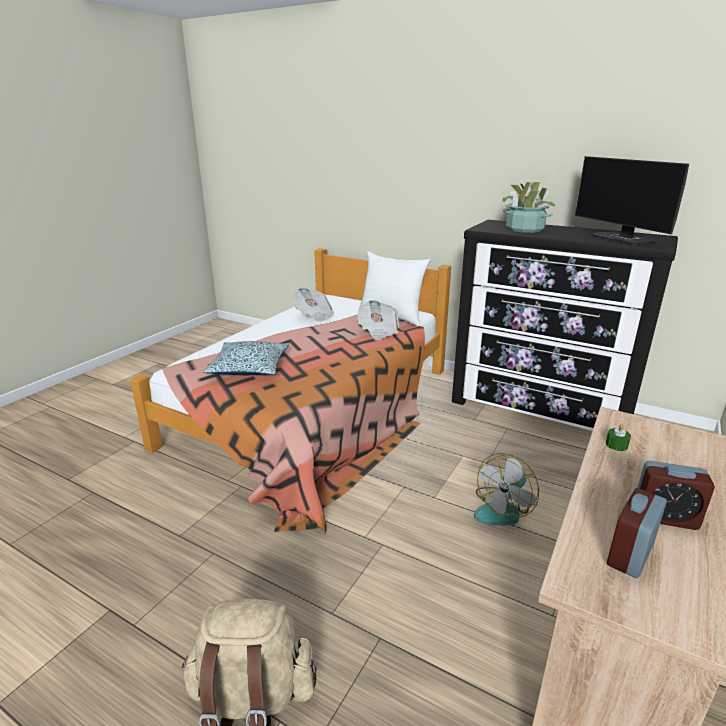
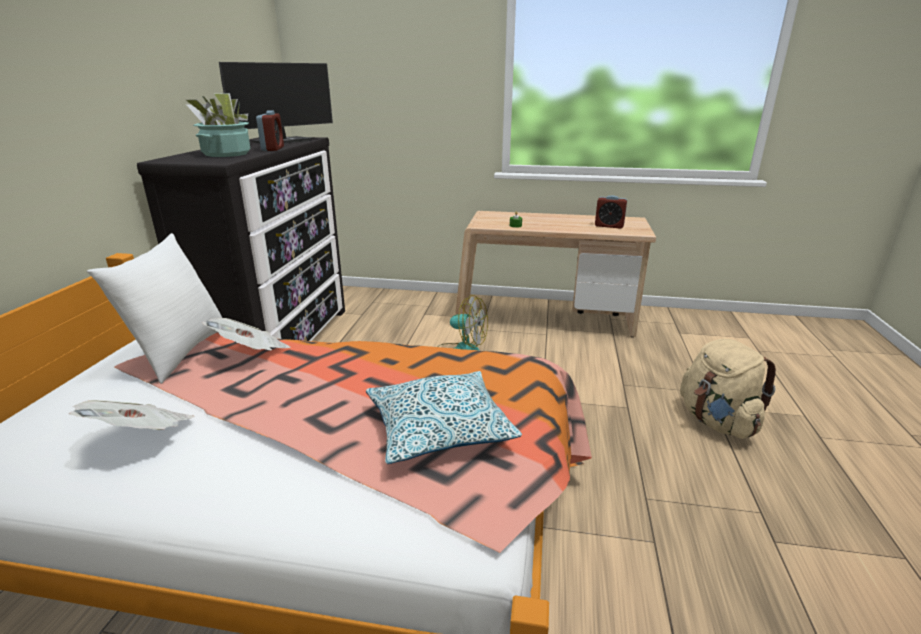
camera: 110 degrees left, 0 degrees up
alarm clock [638,461,715,530] -> alarm clock moved to [256,111,284,151]

